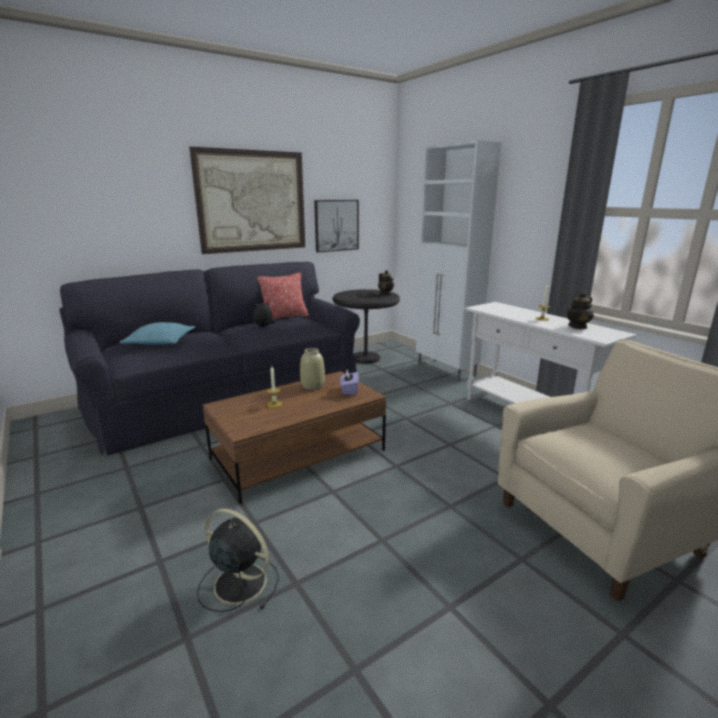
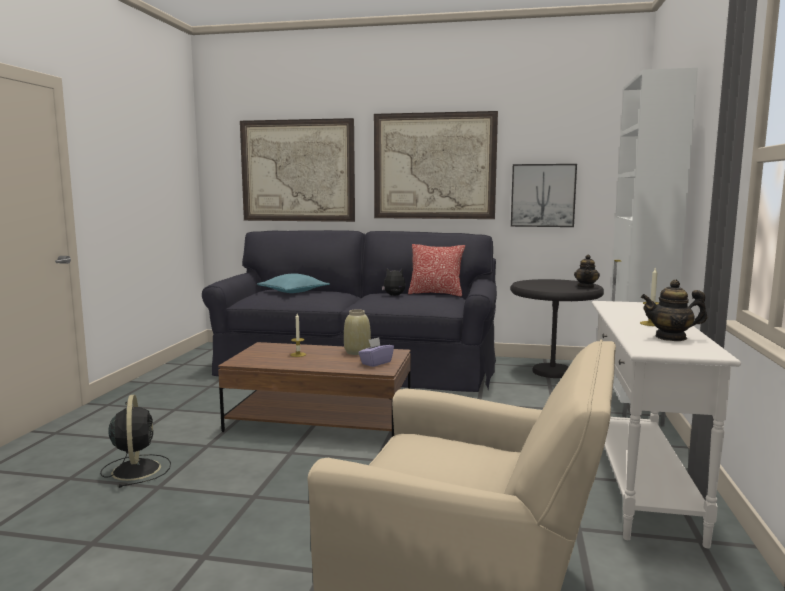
camera: 45 degrees right, 10 degrees down
none -> picture [240,118,355,222]

